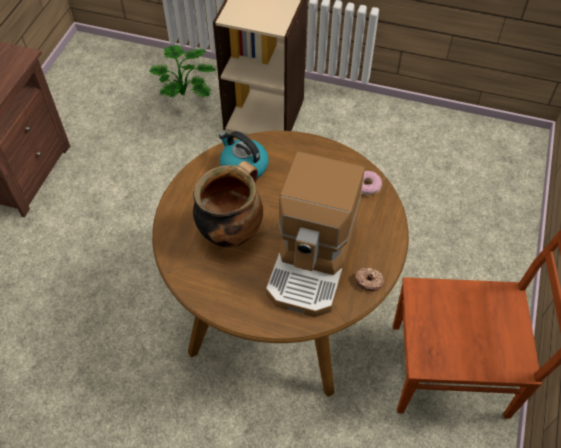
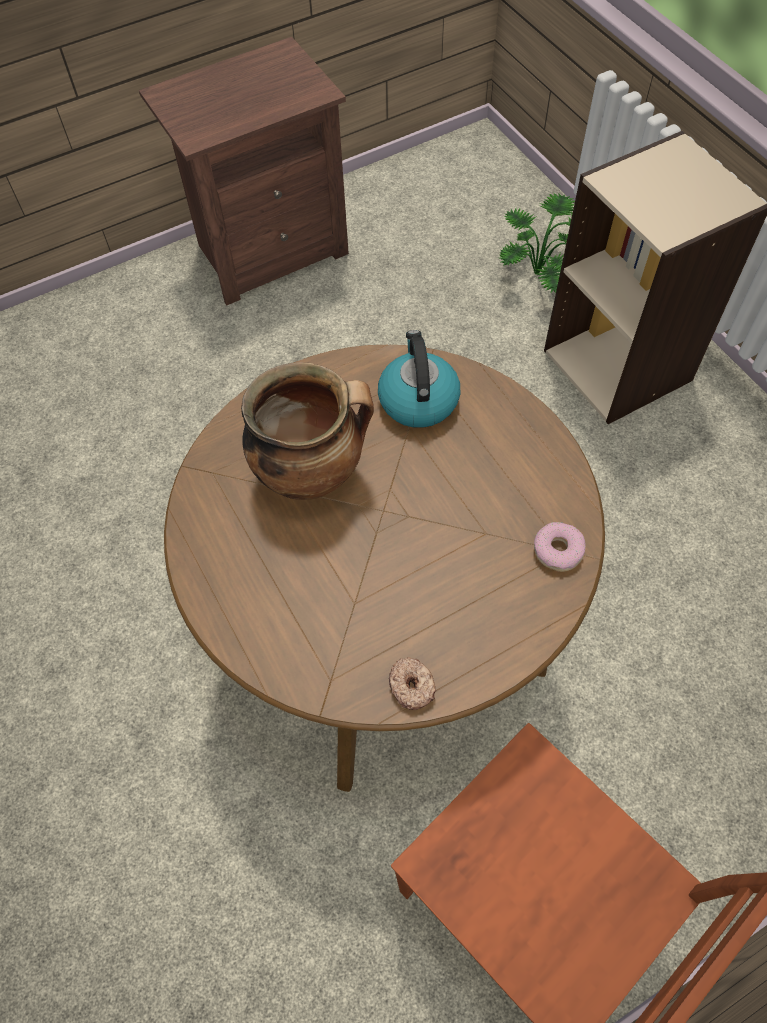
camera: 45 degrees right, 5 degrees up
coffee machine [266,152,365,317] -> none

